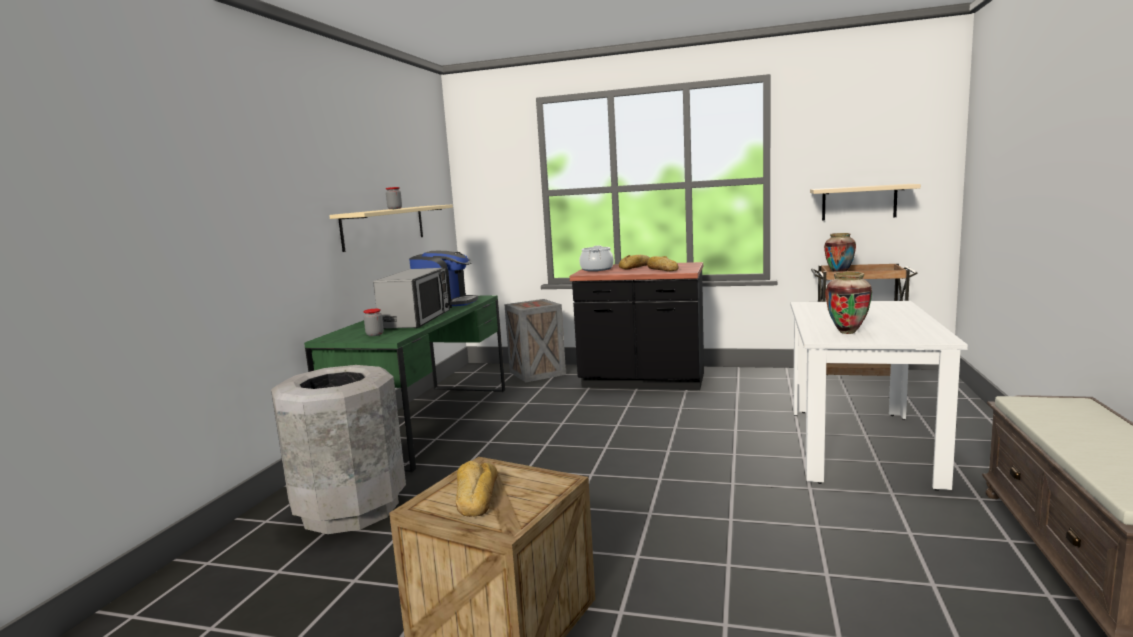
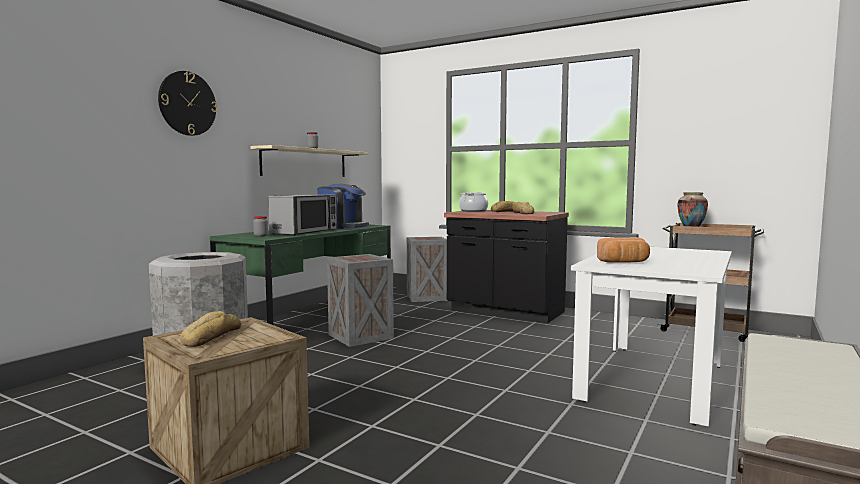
camera: 15 degrees right, 5 degrees down
beige shelf [810,184,921,220] -> none
vase [825,272,872,334] -> bread [597,237,650,263]
none -> wall clock [158,71,217,136]
none -> crate [327,254,394,347]

